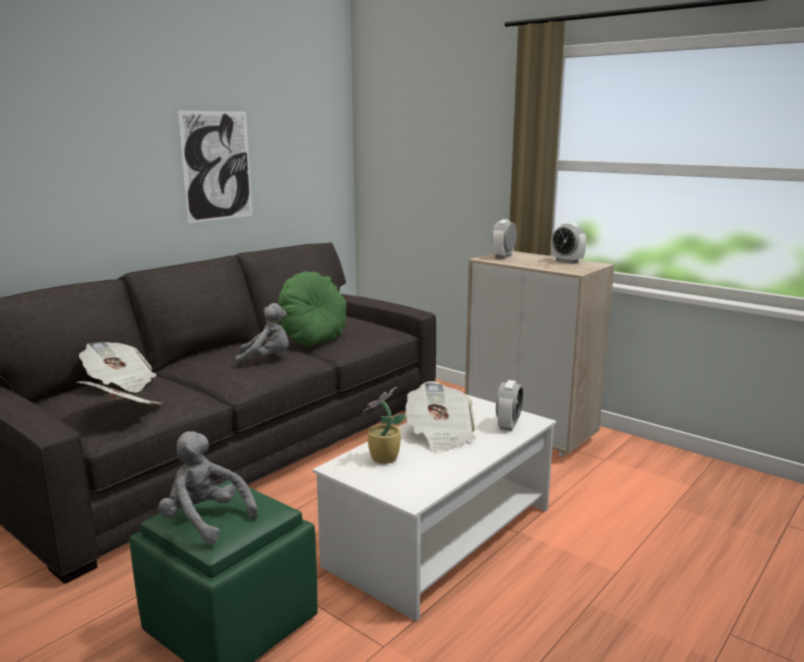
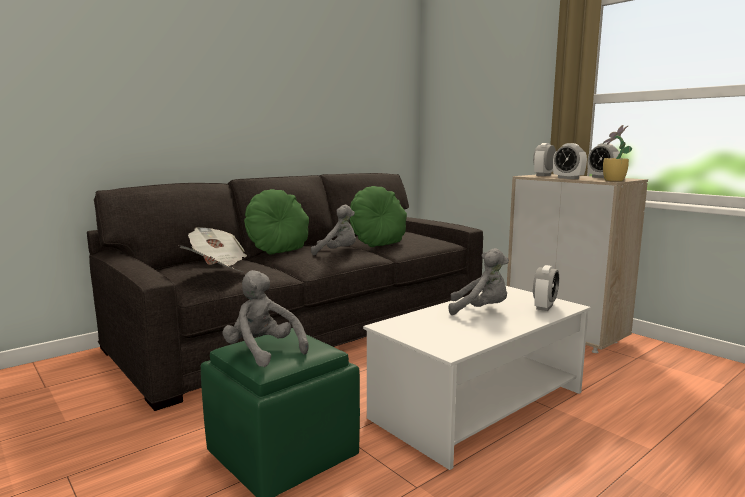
camera: 10 degrees right, 5 degrees down
picture [178,111,252,223] -> none
potted plant [363,387,406,464] -> potted plant moved to [602,125,632,181]
newspaper [405,381,476,453] -> grey plush toy [449,248,509,315]
none -> green pillow [244,189,309,254]
none -> alarm clock [553,143,587,179]

